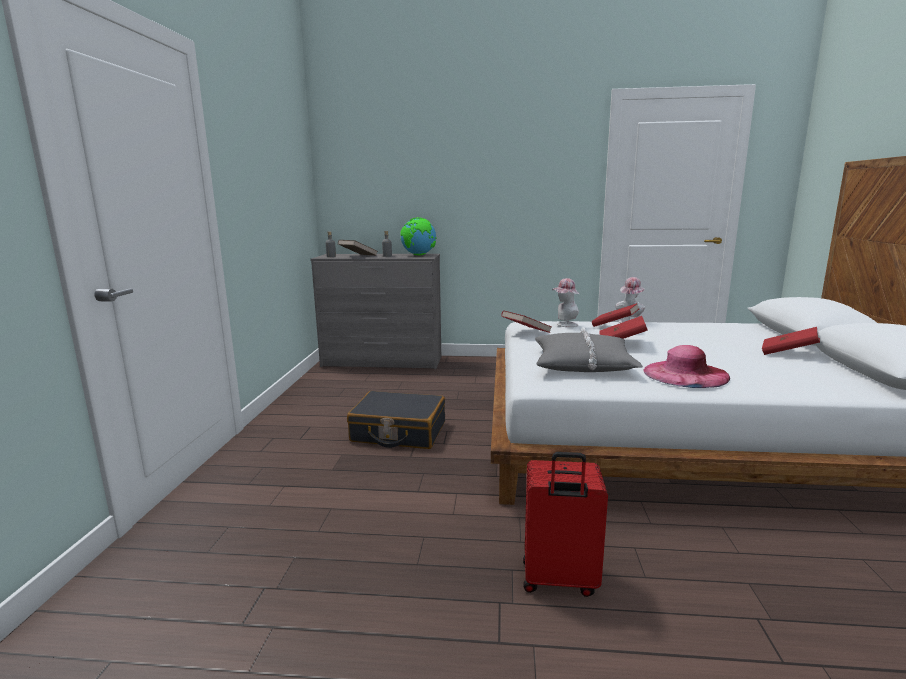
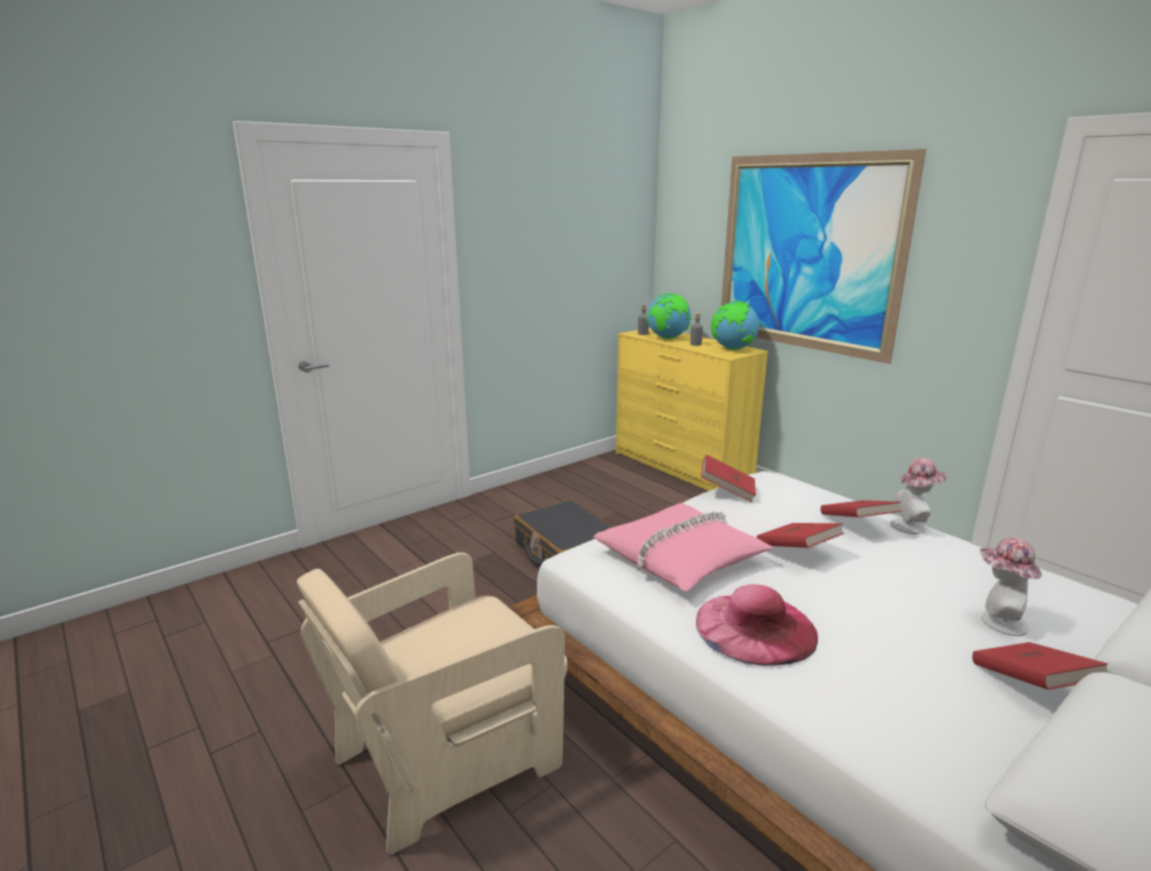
camera: 45 degrees right, 5 degrees up
grey dresser [310,254,441,369] -> yellow dresser [616,328,768,491]
brown book [338,240,377,256] -> globe [646,293,691,339]
red suitcase [523,452,608,597] -> beige armchair [297,552,567,855]
grey pillow [535,327,643,372] -> pink pillow [593,503,773,592]
hat [552,278,579,327] -> hat moved to [980,537,1042,636]
none -> picture [721,149,926,364]

